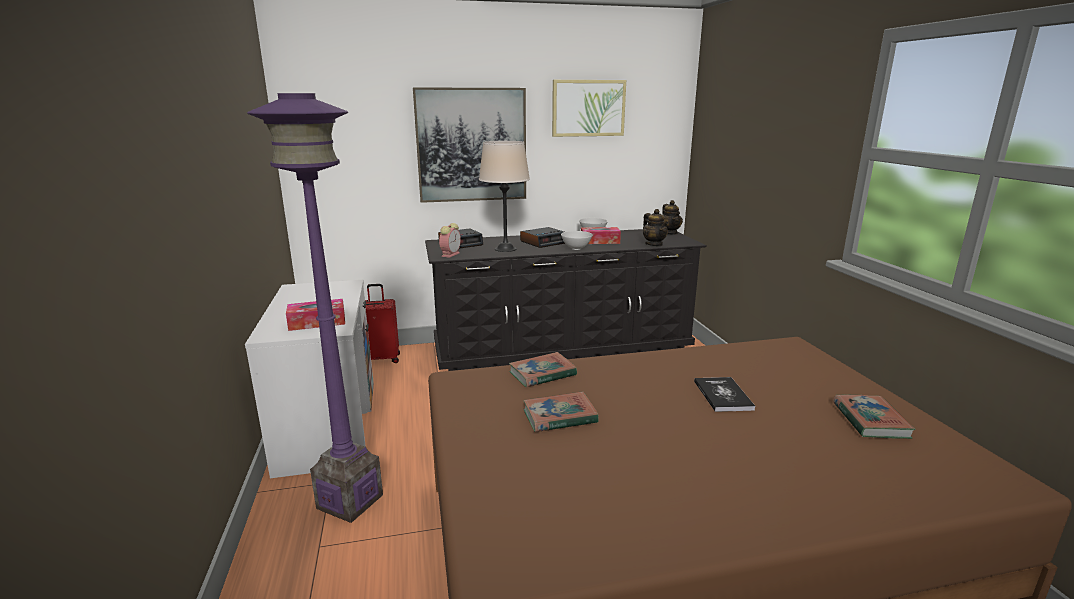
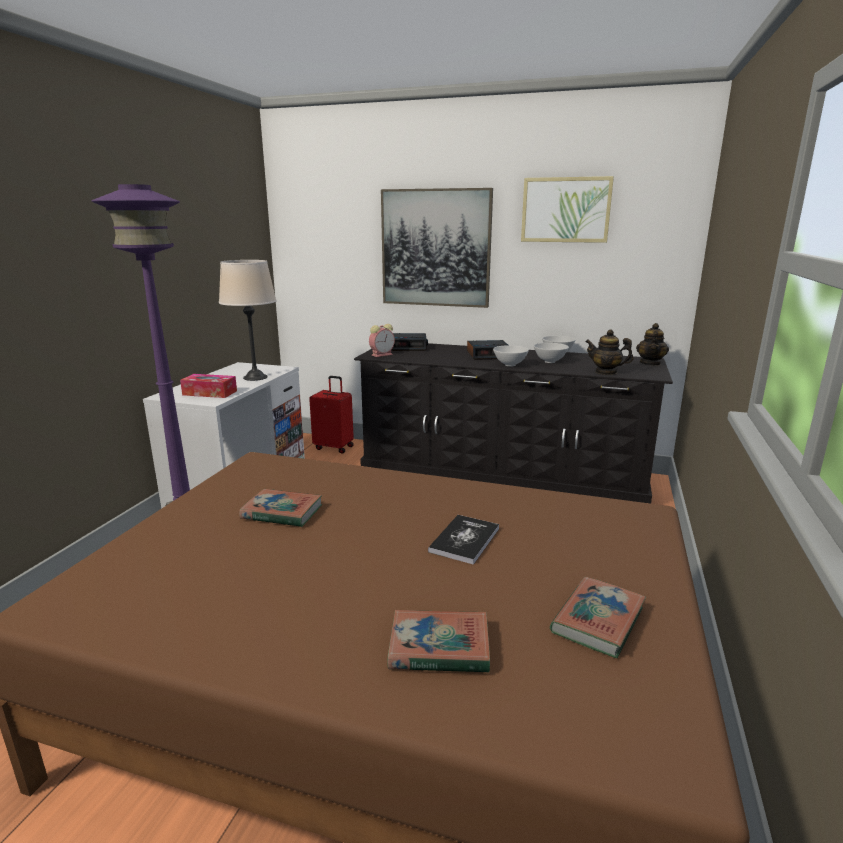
camera: 30 degrees right, 0 degrees up
beige table lamp [479,141,530,252] -> beige table lamp moved to [219,260,277,381]
book [509,352,577,387] -> book moved to [388,610,490,673]
tissue box [581,227,621,244] -> white bowl [534,343,569,363]
teapot [643,209,669,246] -> teapot turned 105 degrees clockwise [585,330,633,375]

